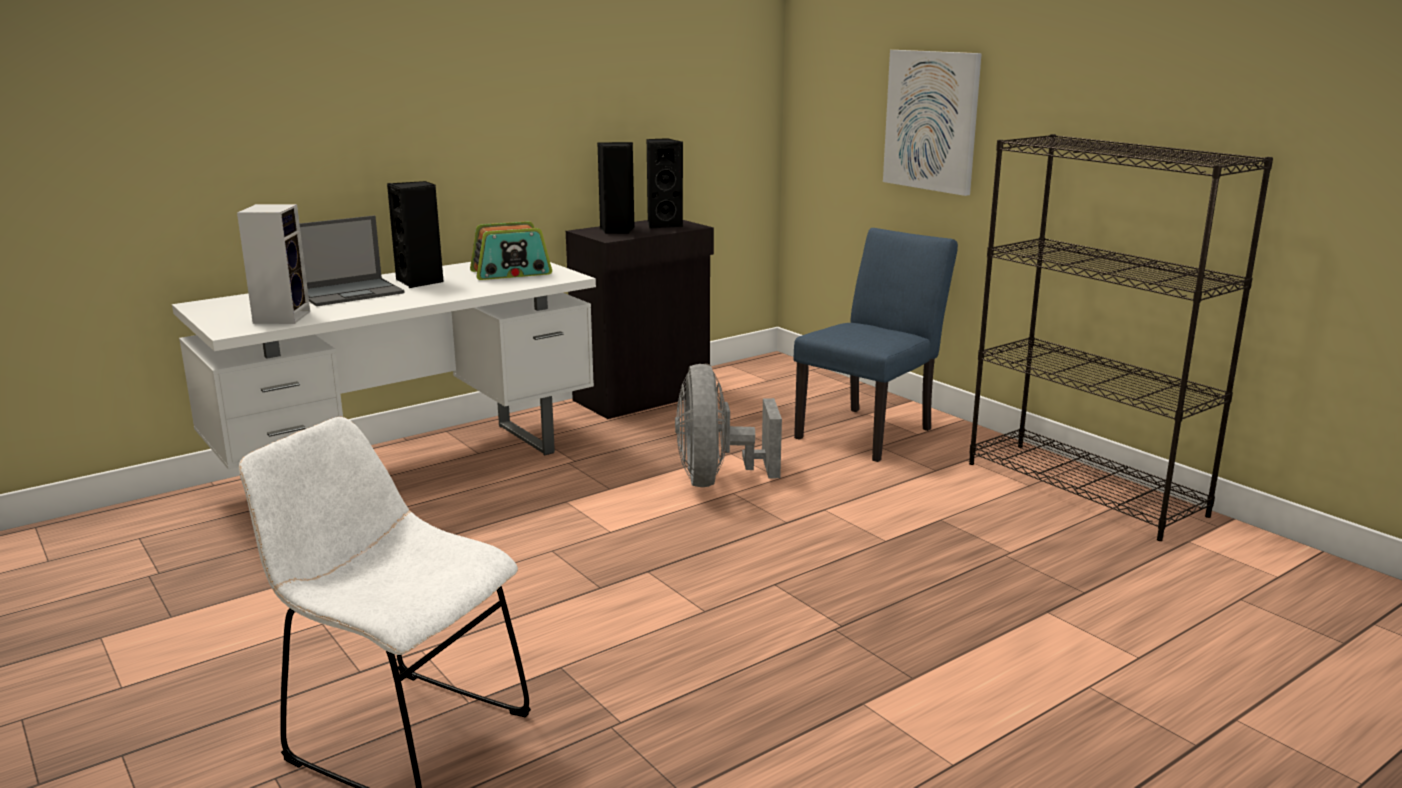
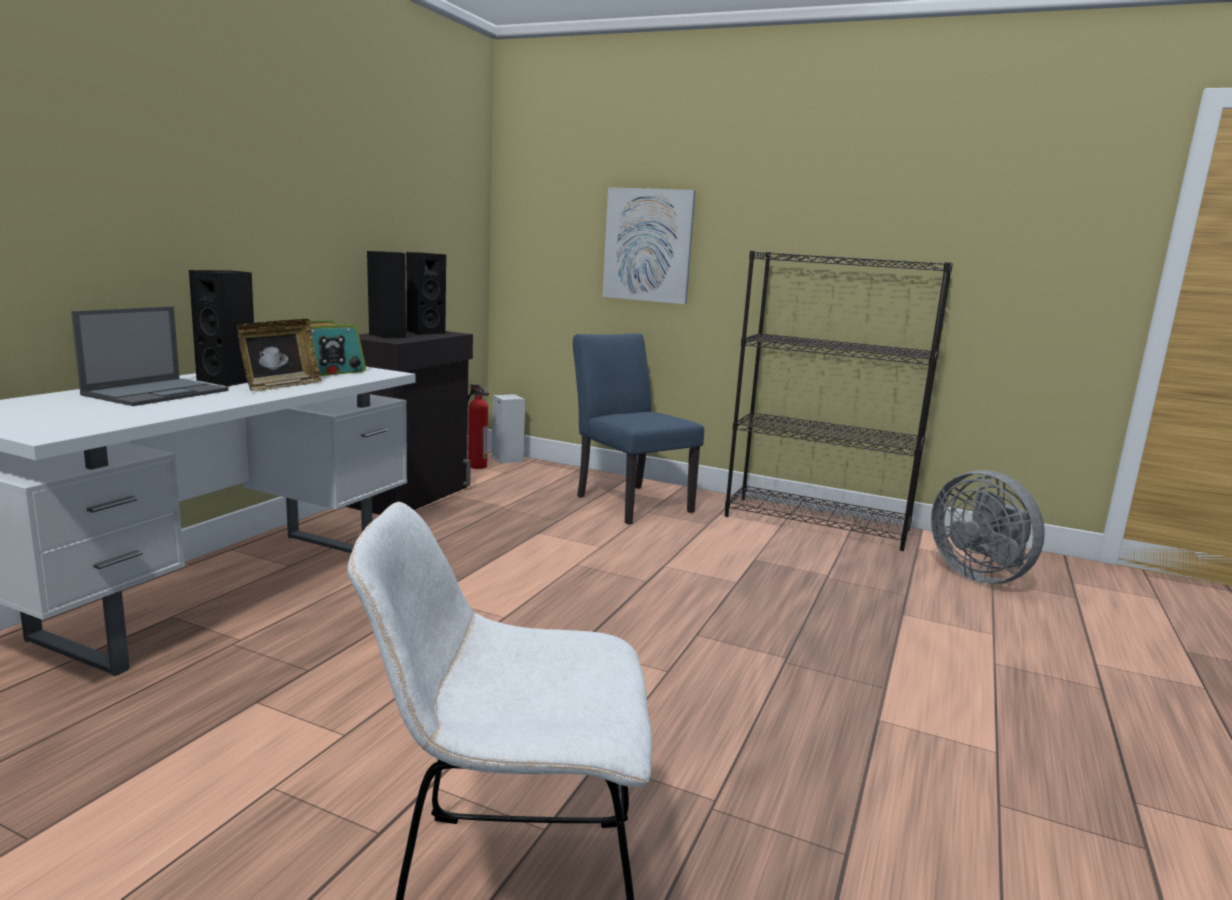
camera: 30 degrees left, 5 degrees down
speaker [237,204,310,324] -> speaker moved to [492,394,525,464]
grey fan [675,364,782,487] -> grey fan moved to [931,470,1045,584]
blue chair [794,228,958,462] -> blue chair turned 45 degrees counterclockwise [573,333,704,524]
none -> picture frame [237,319,322,391]
none -> fire extinguisher [468,384,489,469]

